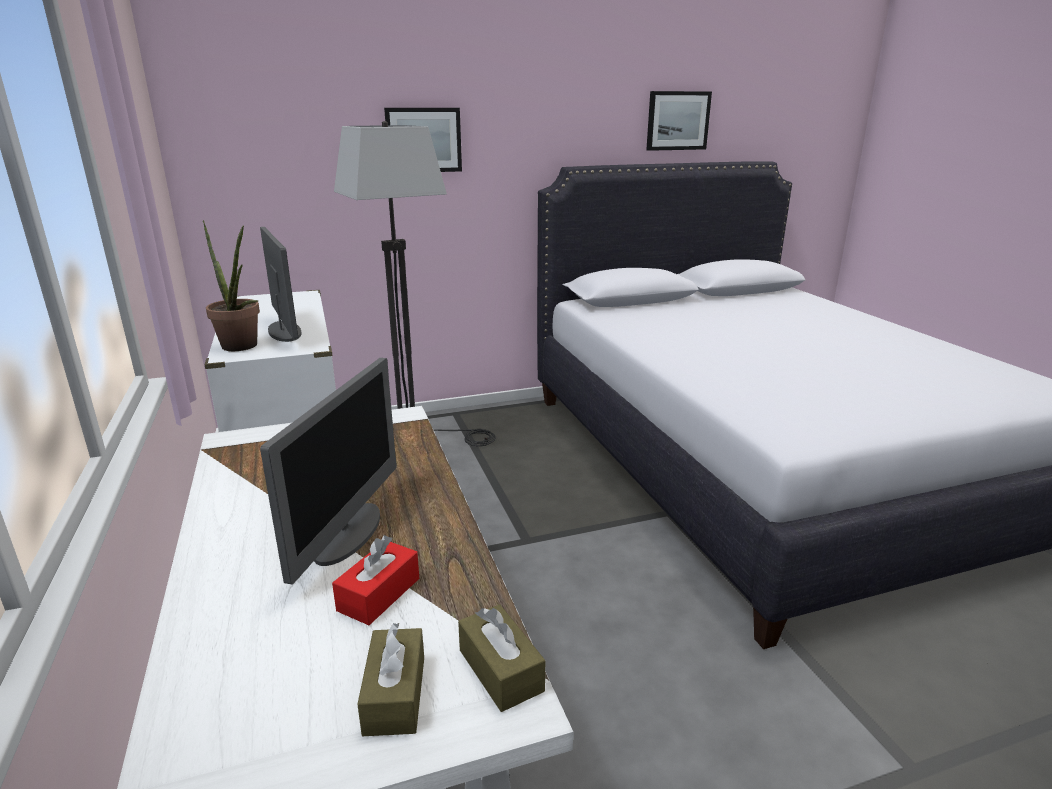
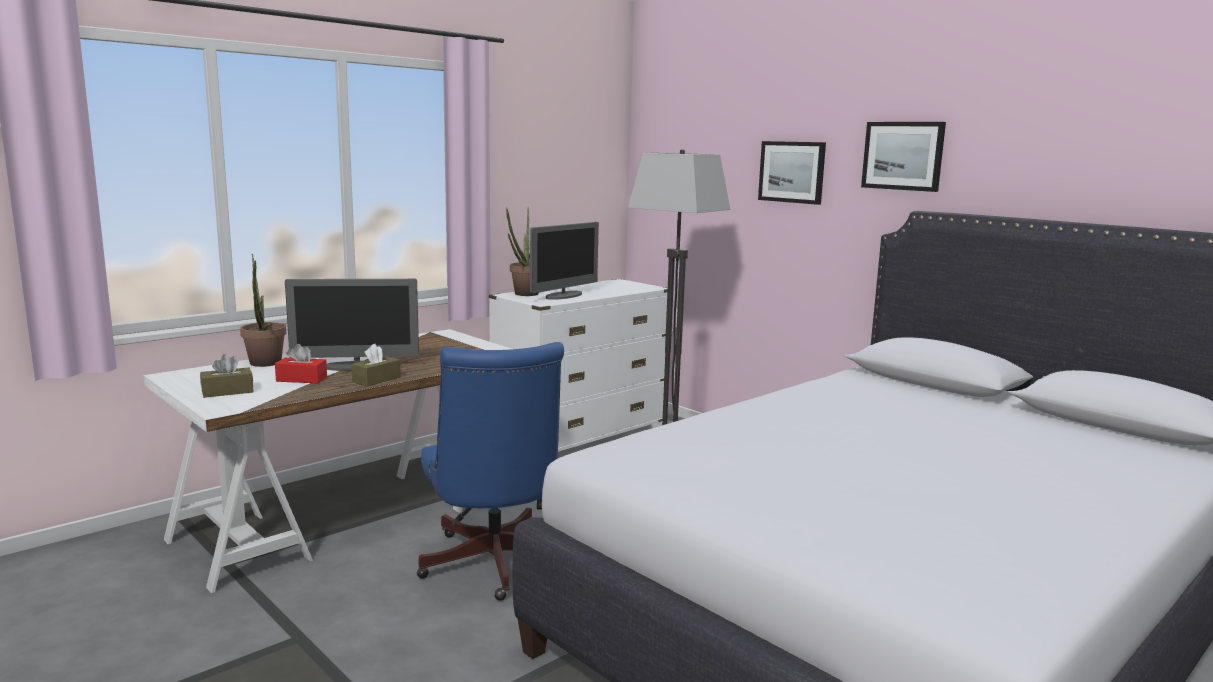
camera: 65 degrees right, 10 degrees down
brown tissue box [458,604,545,712] -> brown tissue box moved to [351,344,401,386]
picture [646,91,712,151] -> picture moved to [861,122,946,192]
none -> potted plant [240,254,286,367]
none -> blue office chair [417,342,564,601]

